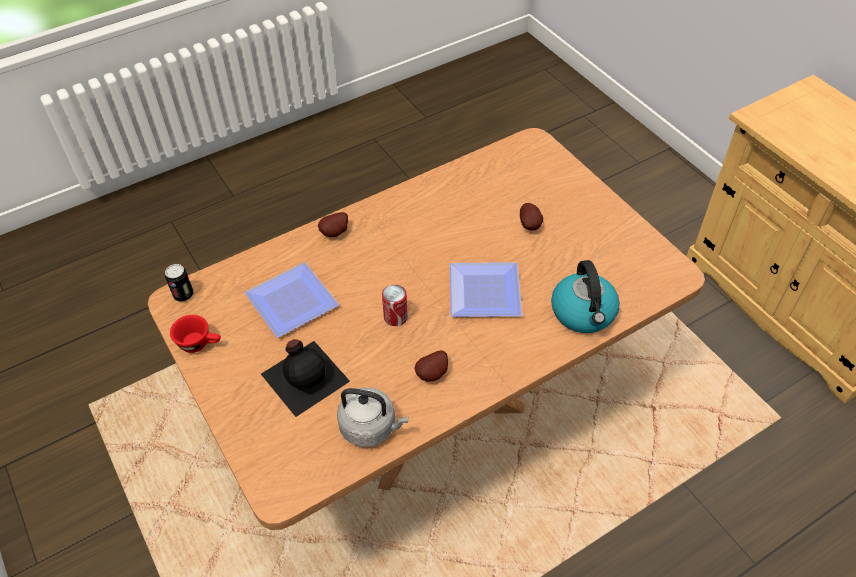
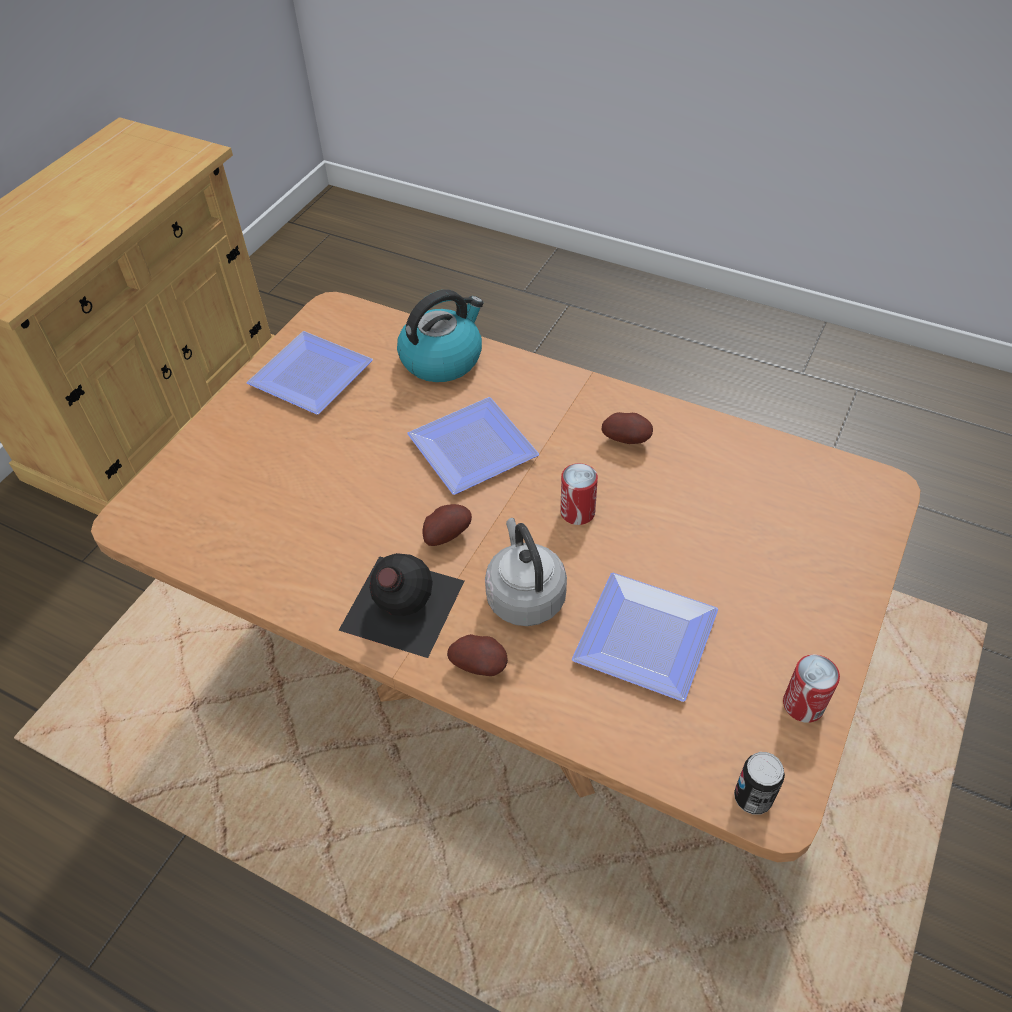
camera: 120 degrees left, 0 degrees up
red cup [170,315,221,353] -> can [783,654,840,723]
black bottle [261,339,350,417] -> black bottle moved to [339,553,464,658]
grey kettle [337,387,408,447] -> grey kettle moved to [485,518,567,626]
potato [520,203,543,231] -> potato moved to [423,504,472,546]
none -> plate [247,331,373,414]

